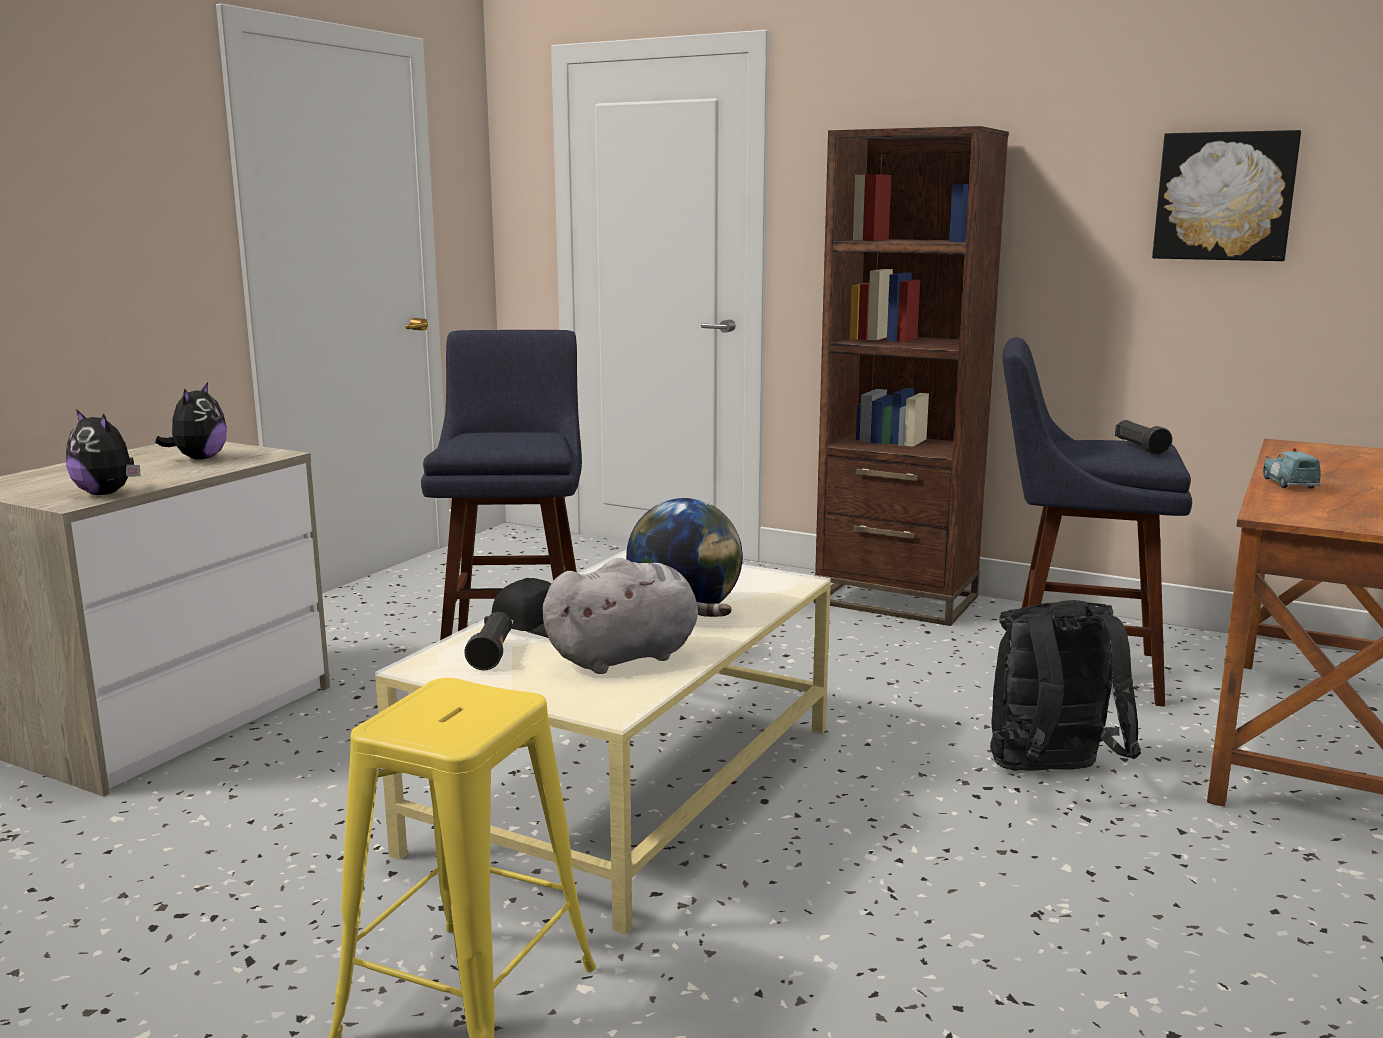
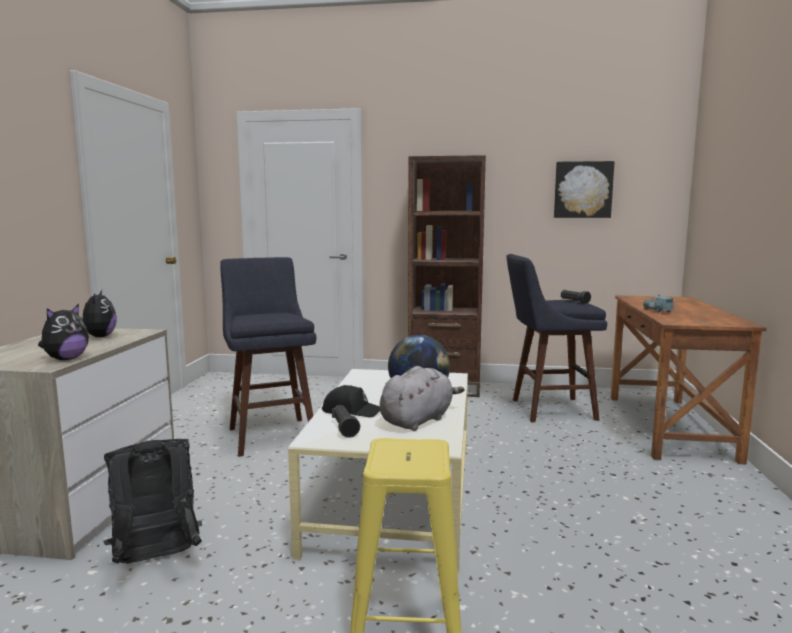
camera: 20 degrees left, 5 degrees down
plush toy [66,409,140,495] -> plush toy turned 75 degrees counterclockwise [38,304,89,360]
black backpack [990,600,1141,771] -> black backpack moved to [103,439,202,564]

